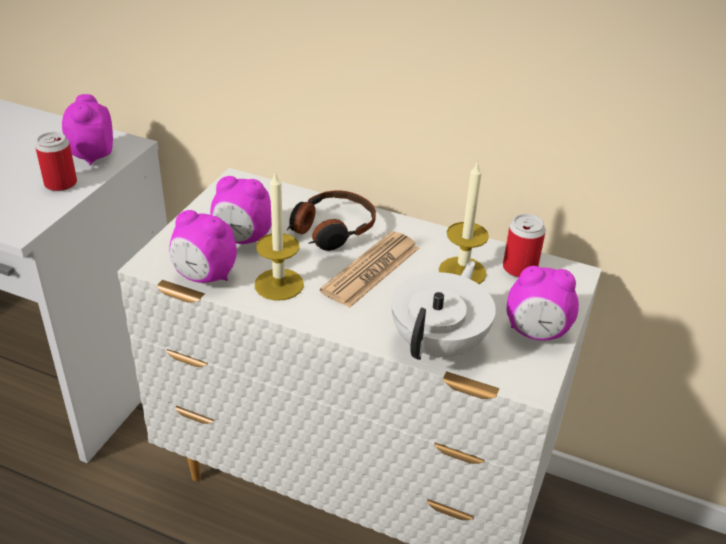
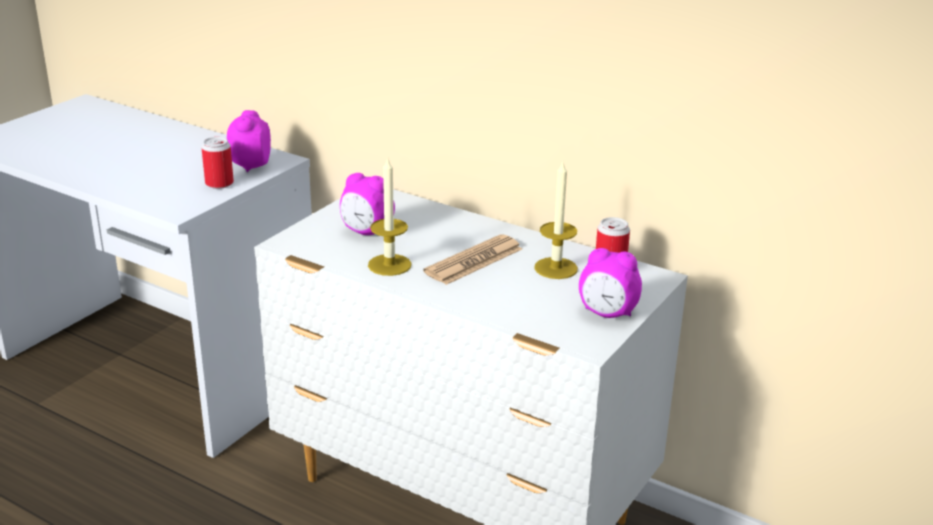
camera: 10 degrees right, 10 degrees down
alarm clock [169,210,237,283] -> none
headphones [287,190,376,251] -> none
white teapot [391,261,496,360] -> none

